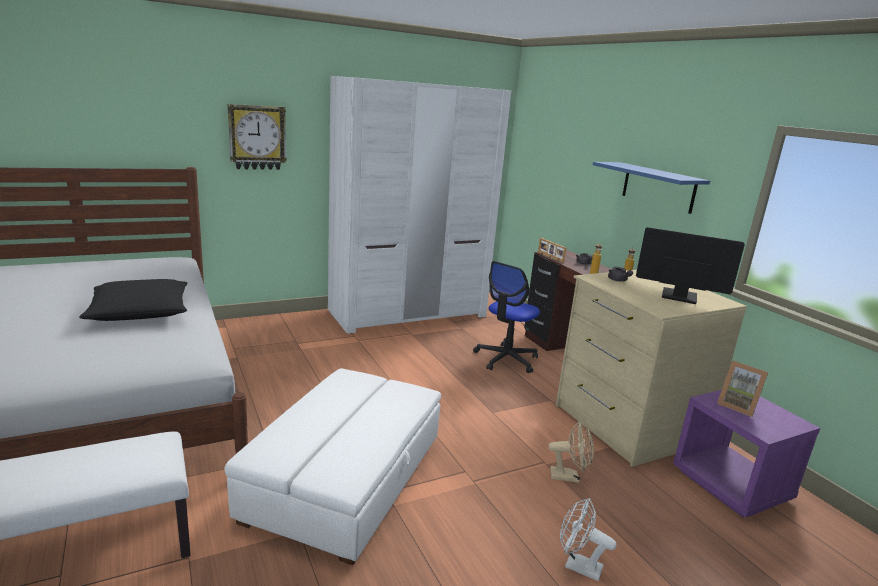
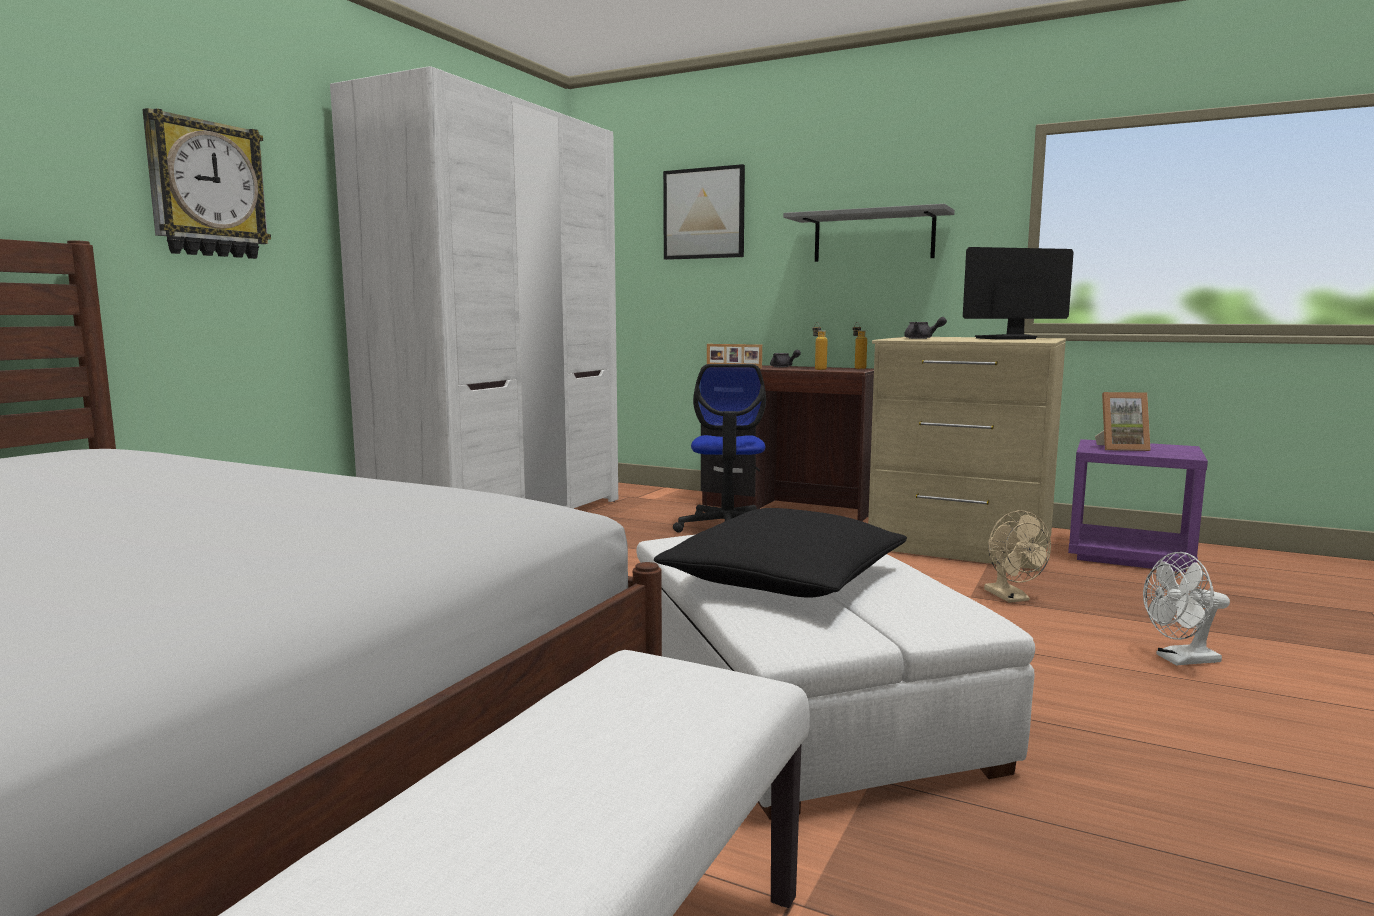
camera: 35 degrees left, 10 degrees down
black pillow [79,279,187,321] -> black pillow moved to [654,508,907,598]
beige fan [548,421,594,483] -> beige fan turned 105 degrees clockwise [984,510,1051,603]
blue shelf [593,162,710,214] -> grey shelf [783,204,955,262]
none -> picture [663,164,745,260]

